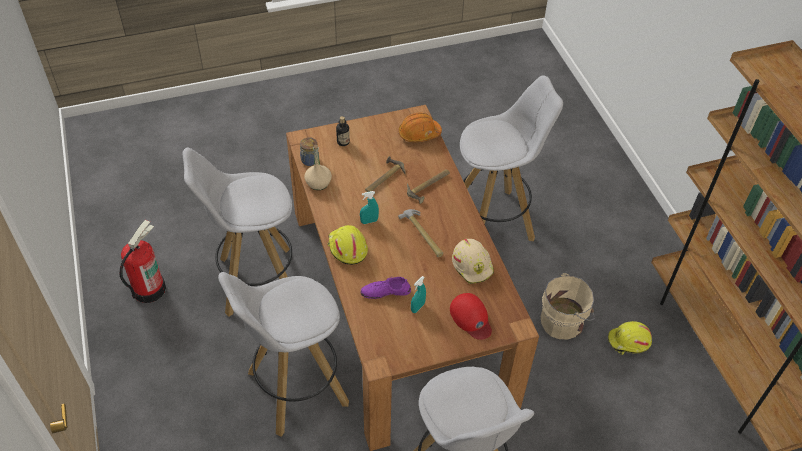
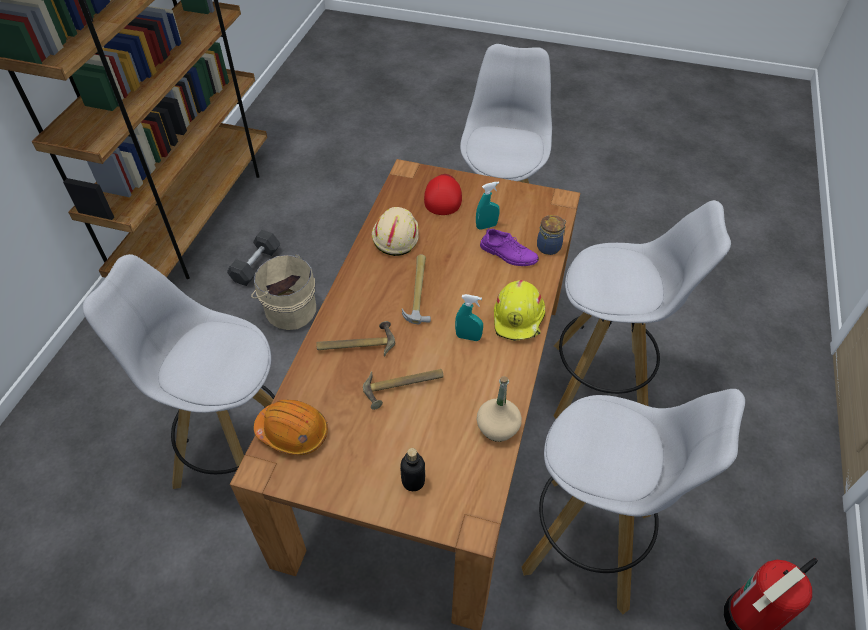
camera: 145 degrees left, 0 degrees up
jar [300,137,319,166] -> jar moved to [537,215,567,255]
yellow hard hat [608,321,652,355] -> grey dumbbell [227,230,280,286]

